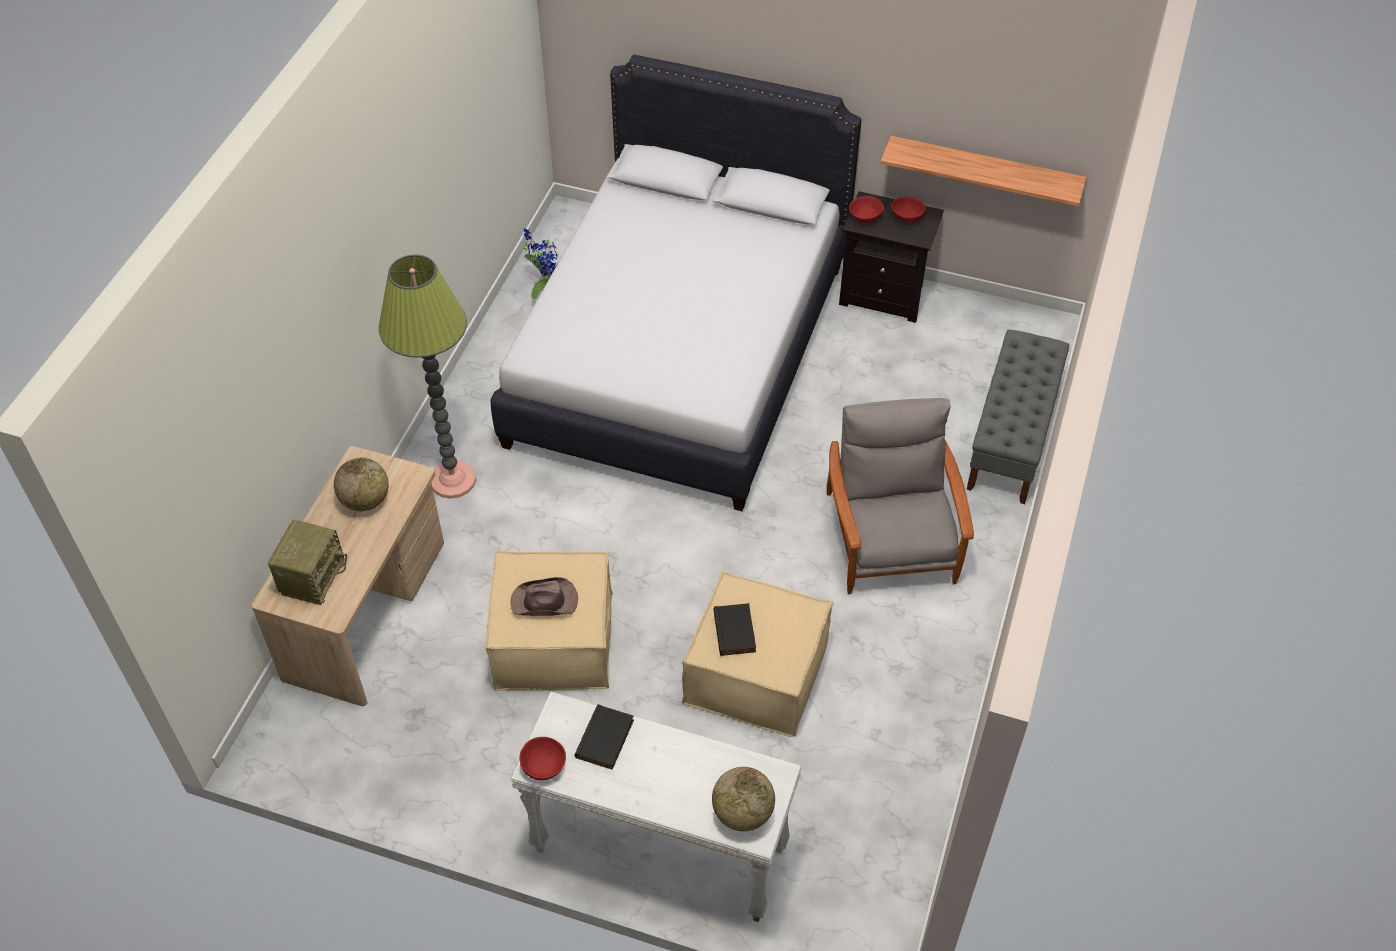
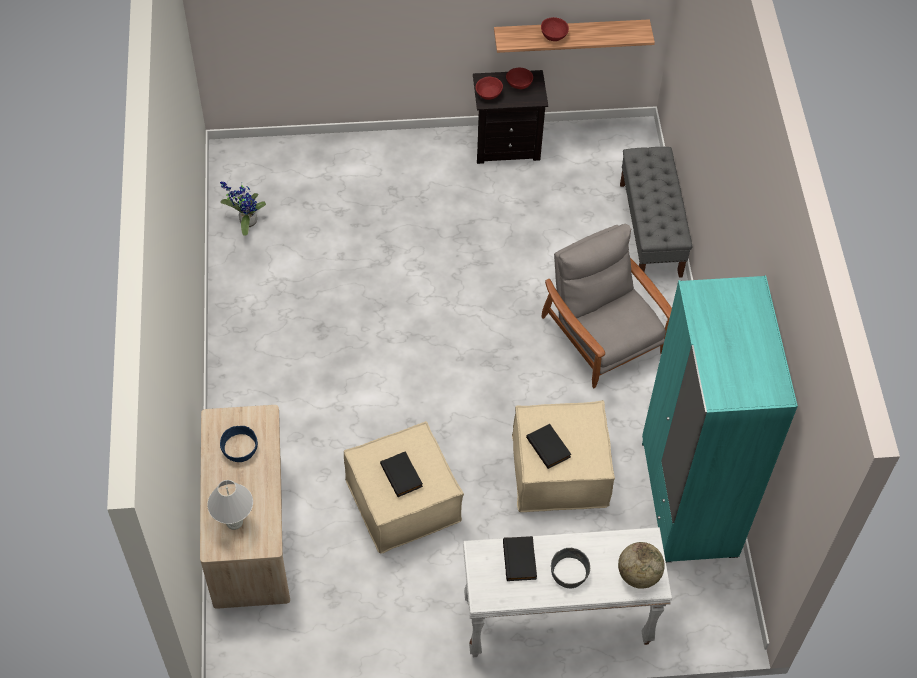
camera: 25 degrees left, 5 degrees up
radio [268,520,347,605] -> white table lamp [207,480,253,530]
globe [334,458,389,511] -> blue bowl [220,426,258,462]
floor lamp [379,254,476,499] -> none
white bed [491,55,862,511] -> none
brown hat [510,577,578,616] -> black book [380,451,423,497]
red bowl [519,737,566,780] -> red bowl moved to [541,17,569,41]
none -> grey bowl [551,548,590,588]
none -> turquoise wardrobe [642,275,798,562]

